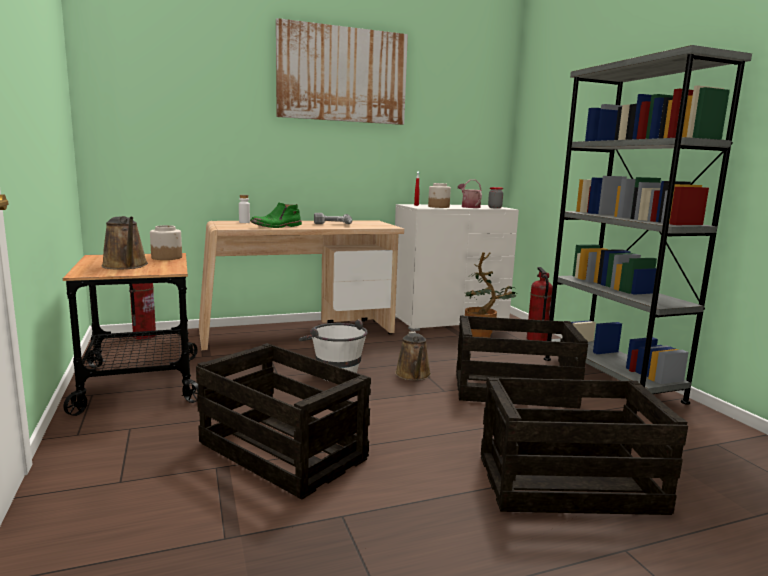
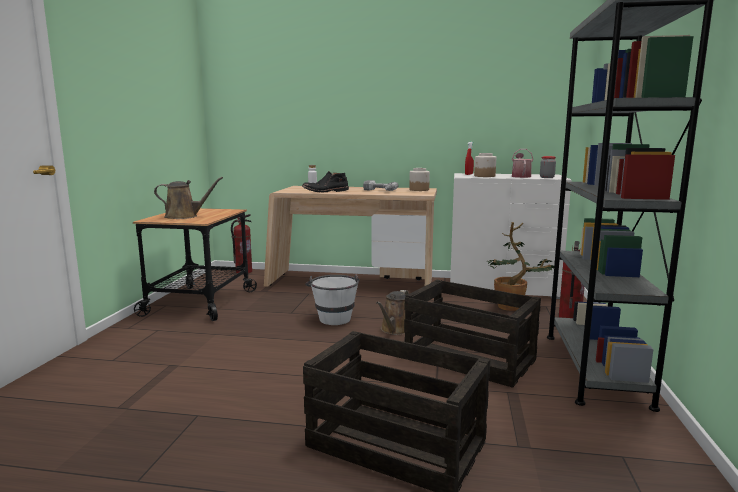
camera: 30 degrees right, 0 degrees up
brown watering can [102,216,148,270] -> brown watering can turned 90 degrees counterclockwise [154,177,223,219]
jar [150,225,182,260] -> jar moved to [409,168,430,191]
crate [196,343,371,500] -> none
green boot [250,202,302,228] -> black boot [302,171,349,192]
picture [276,18,408,125] -> none

